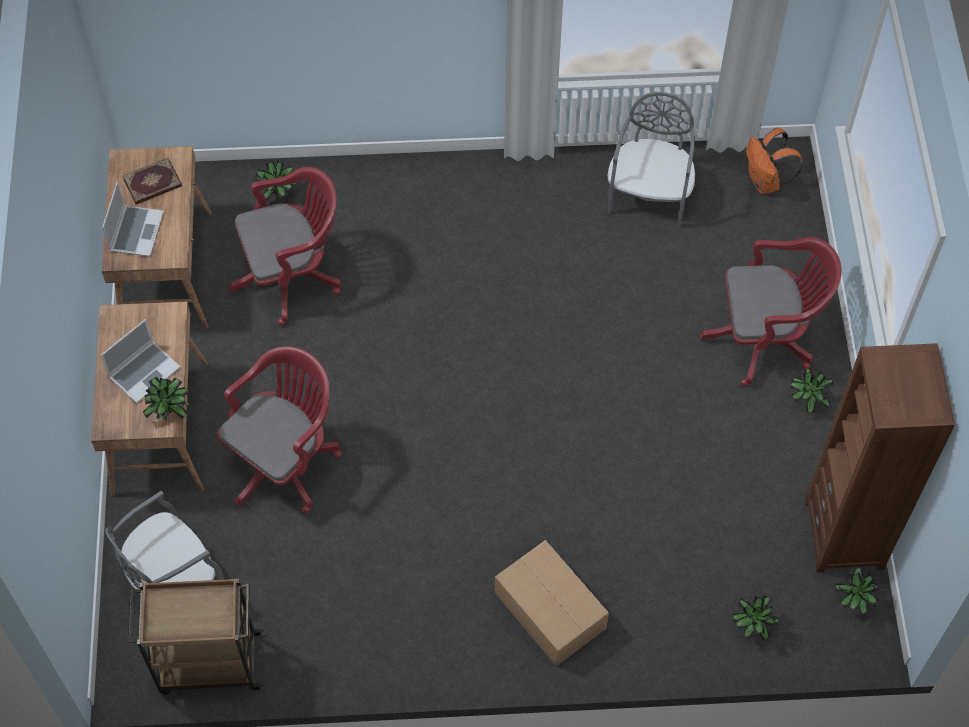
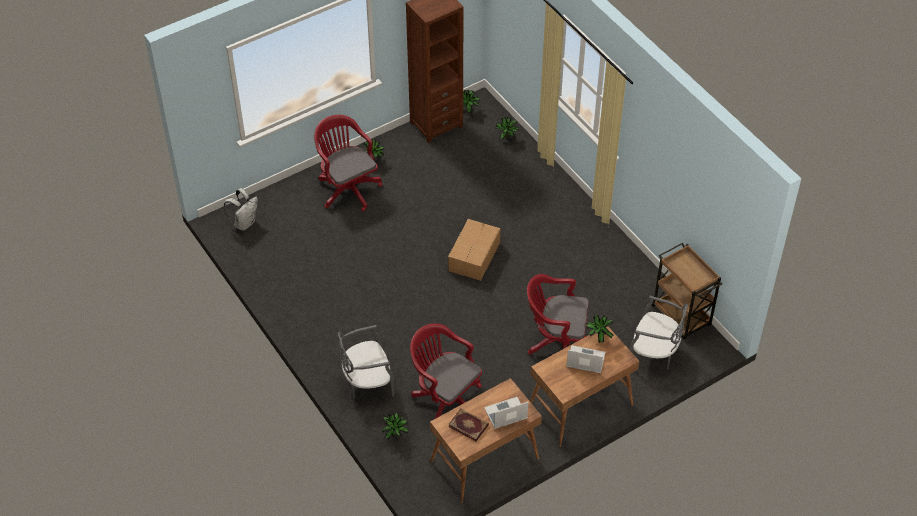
camera: 120 degrees left, 10 degrees down
cardboard box [495,540,609,666] -> cardboard box moved to [448,219,500,281]
grey chair [608,92,695,228] -> grey chair moved to [338,325,394,399]
orange backpack [746,128,803,194] -> white backpack [223,188,258,231]

